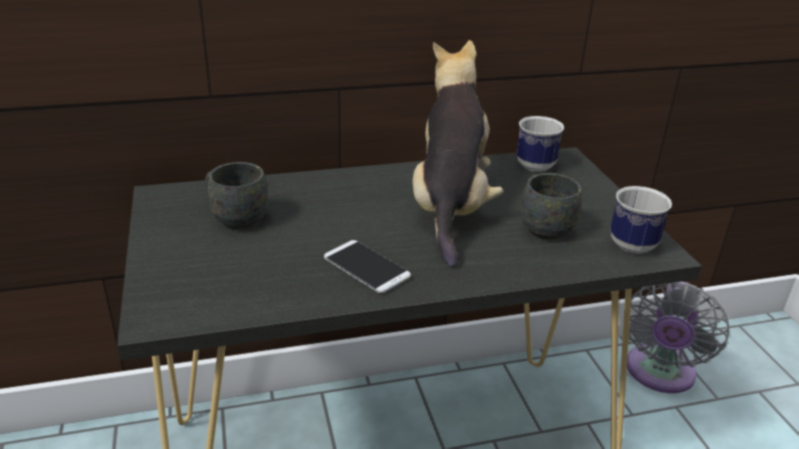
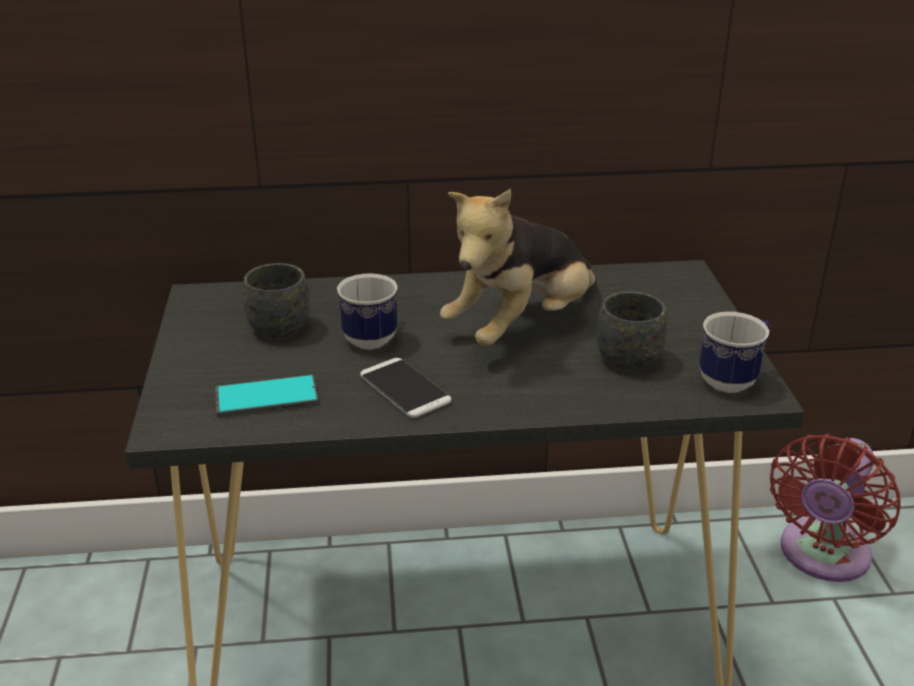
camera: 10 degrees right, 0 degrees up
plush toy [413,40,503,267] -> plush toy turned 150 degrees counterclockwise [440,189,597,346]
mug [517,116,564,172] -> mug moved to [337,273,398,349]
grey fan [627,282,729,393] -> red fan [770,434,901,582]
none -> phone [215,374,319,417]

